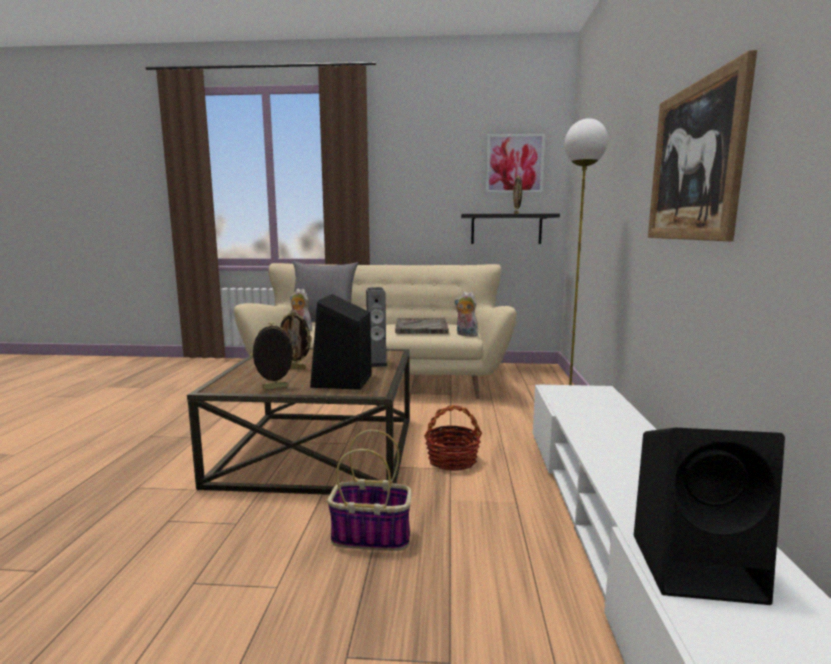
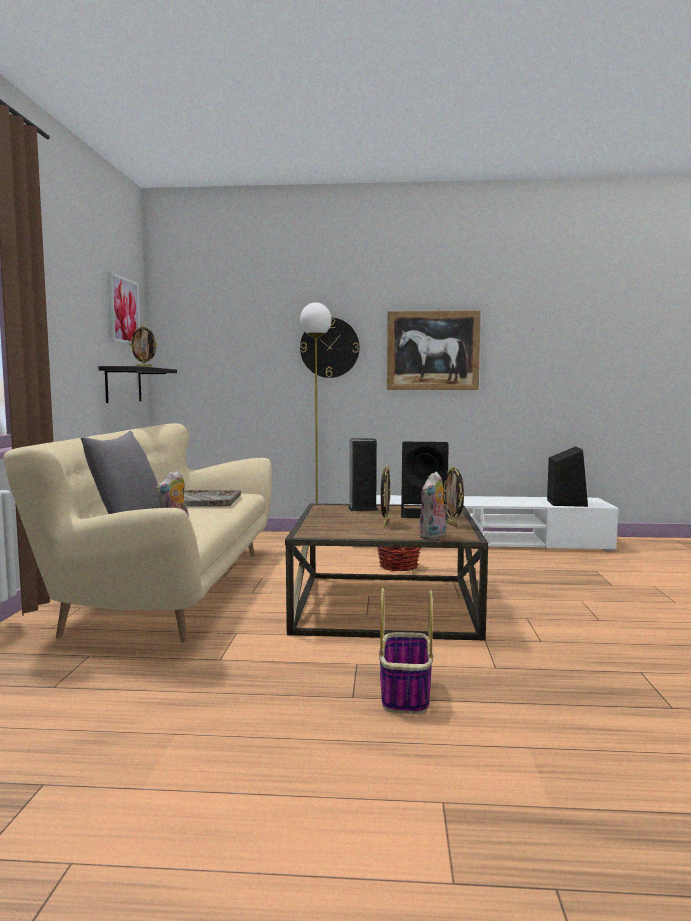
camera: 90 degrees left, 5 degrees down
basket [327,430,412,551] -> basket moved to [379,588,433,714]
plush toy [454,292,478,336] -> plush toy moved to [419,471,449,539]
none -> wall clock [300,317,360,378]

